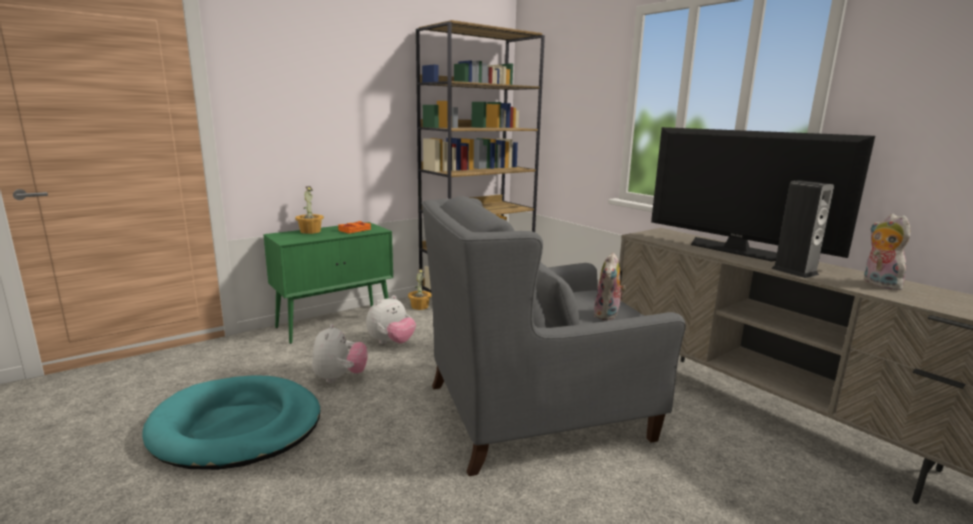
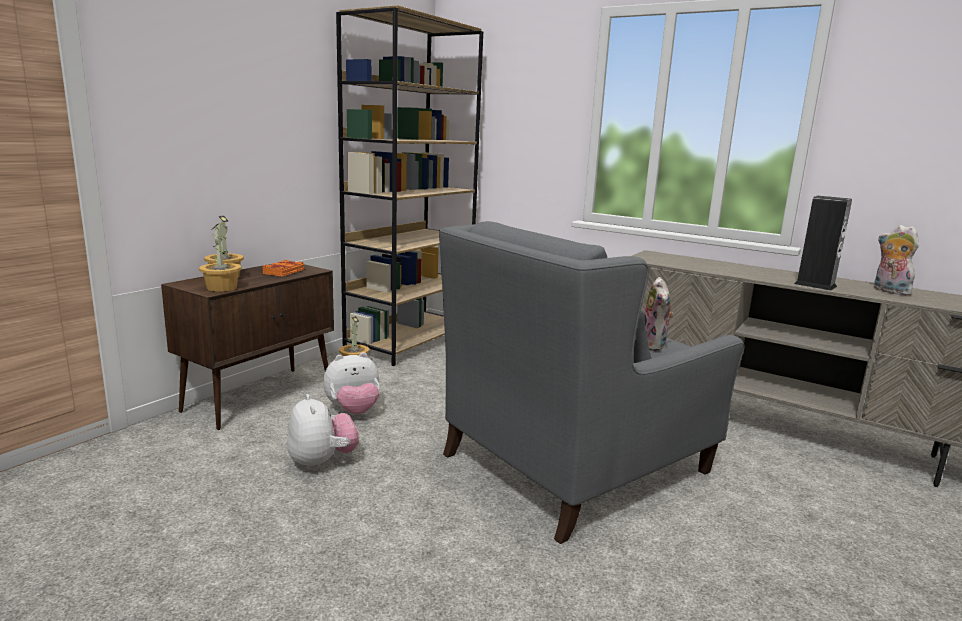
camera: 20 degrees left, 0 degrees up
turquoise dog bed [142,375,320,470] -> none
green cabinet [263,222,393,344] -> brown cabinet [161,264,334,430]
plush toy [366,295,416,344] -> plush toy turned 45 degrees clockwise [323,352,380,415]
television [651,127,875,261] -> none
none -> potted plant [199,224,242,292]

